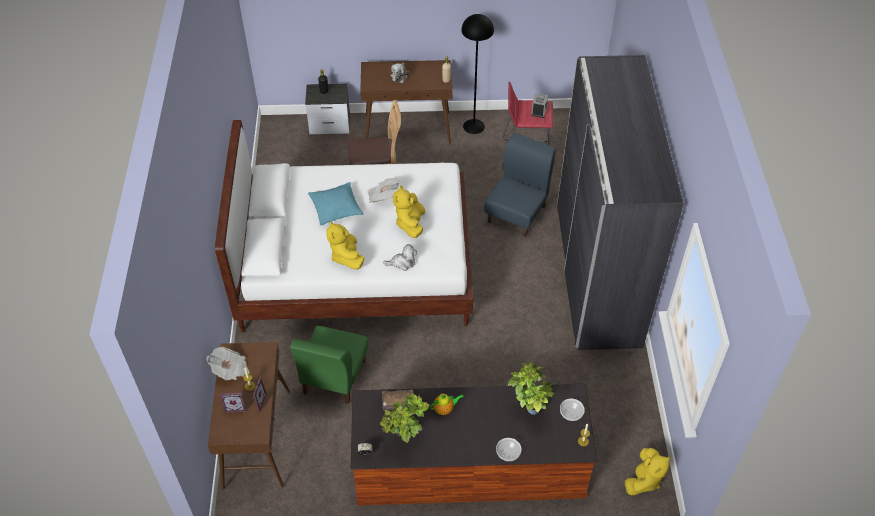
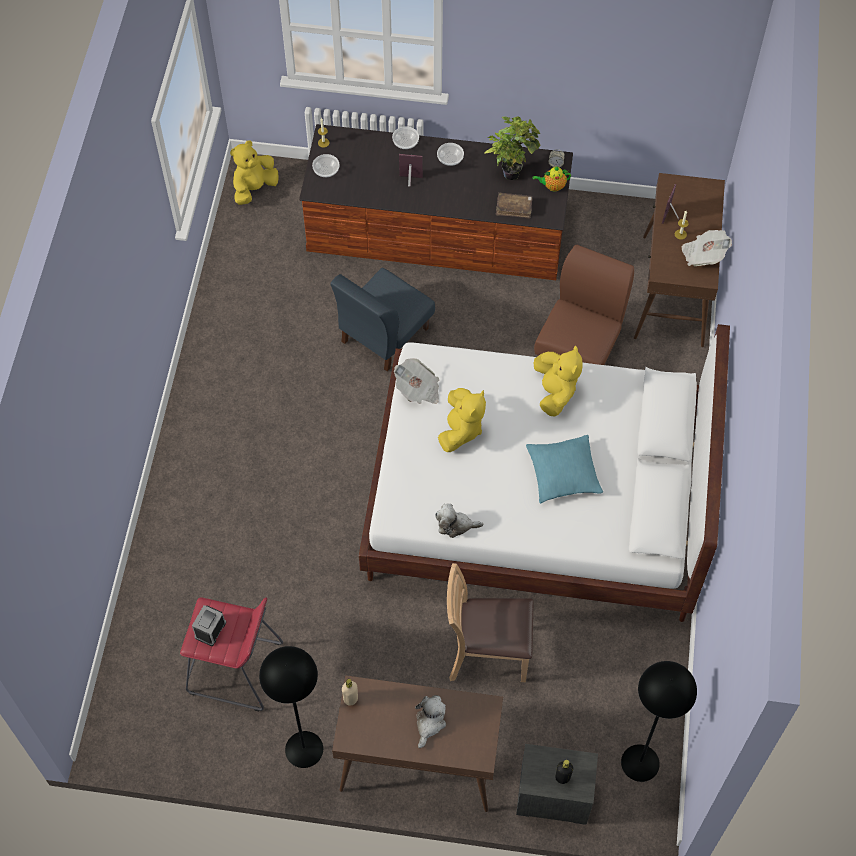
camera: 170 degrees left, 10 degrees up
picture frame [220,392,246,413] -> picture frame moved to [399,154,423,187]
green chair [290,325,369,404] -> brown chair [534,245,634,365]
newspaper [368,178,400,203] -> newspaper moved to [394,358,439,404]
plush toy [383,244,417,271] -> plush toy moved to [435,504,483,538]
teapot [430,393,463,415] -> teapot moved to [533,166,571,191]
blue chair [484,133,555,237] -> blue chair moved to [331,268,435,372]
potted plant [508,363,554,415] -> none
grey wardrobe [557,55,684,350] -> none
none -> bowl [437,143,464,166]
none -> black floor lamp [621,661,697,782]

